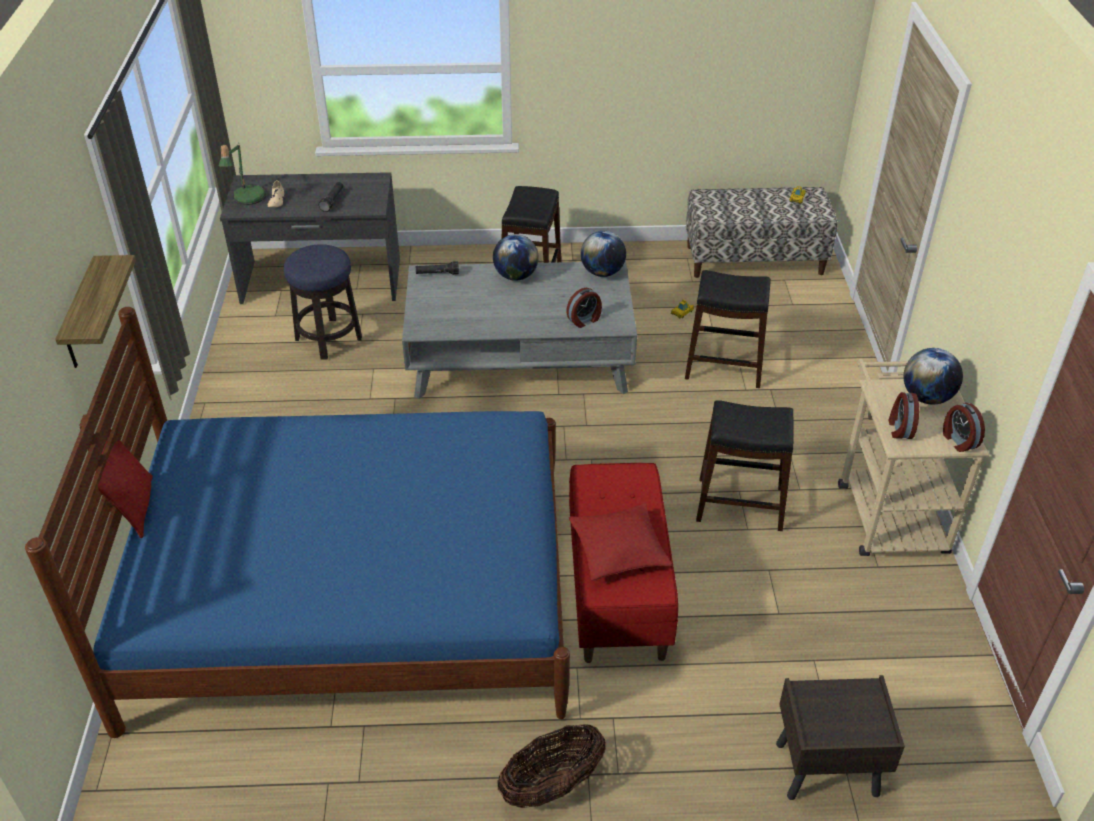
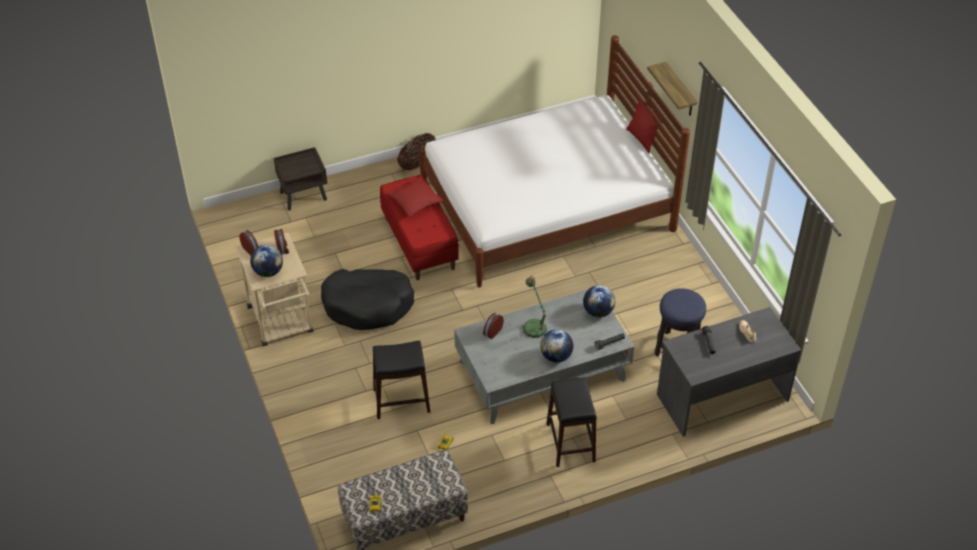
camera: 160 degrees right, 5 degrees up
blue bed [25,307,570,738] -> white bed [419,35,690,288]
table lamp [219,143,266,205] -> table lamp moved to [523,275,547,338]
globe [581,231,626,277] -> globe moved to [583,285,615,317]
black stool [696,400,793,531] -> black dog bed [321,269,414,330]

